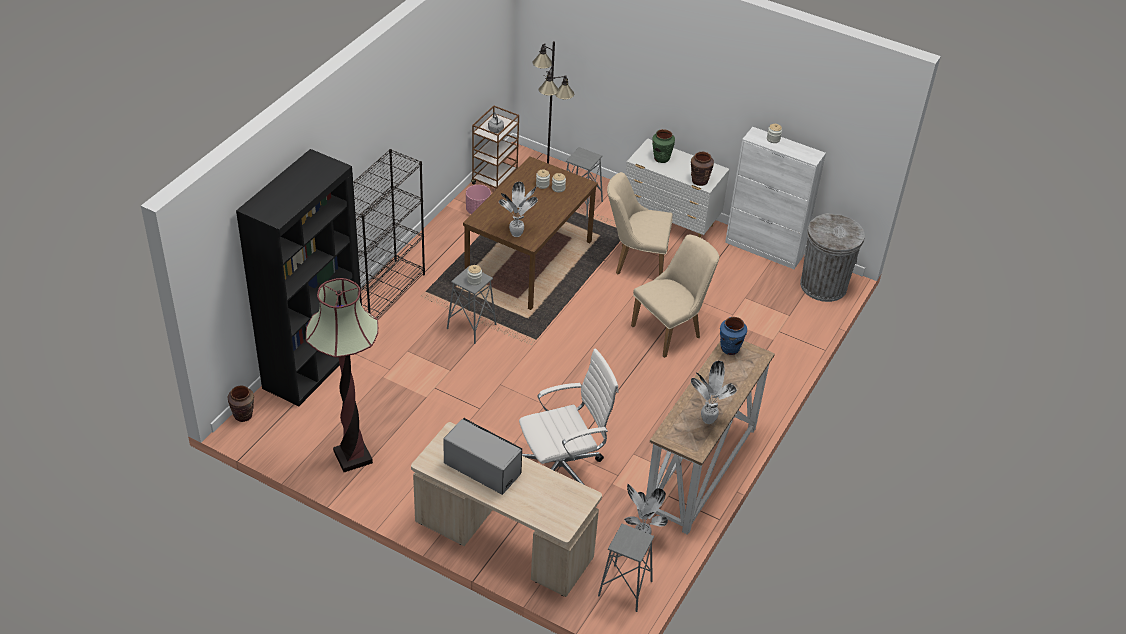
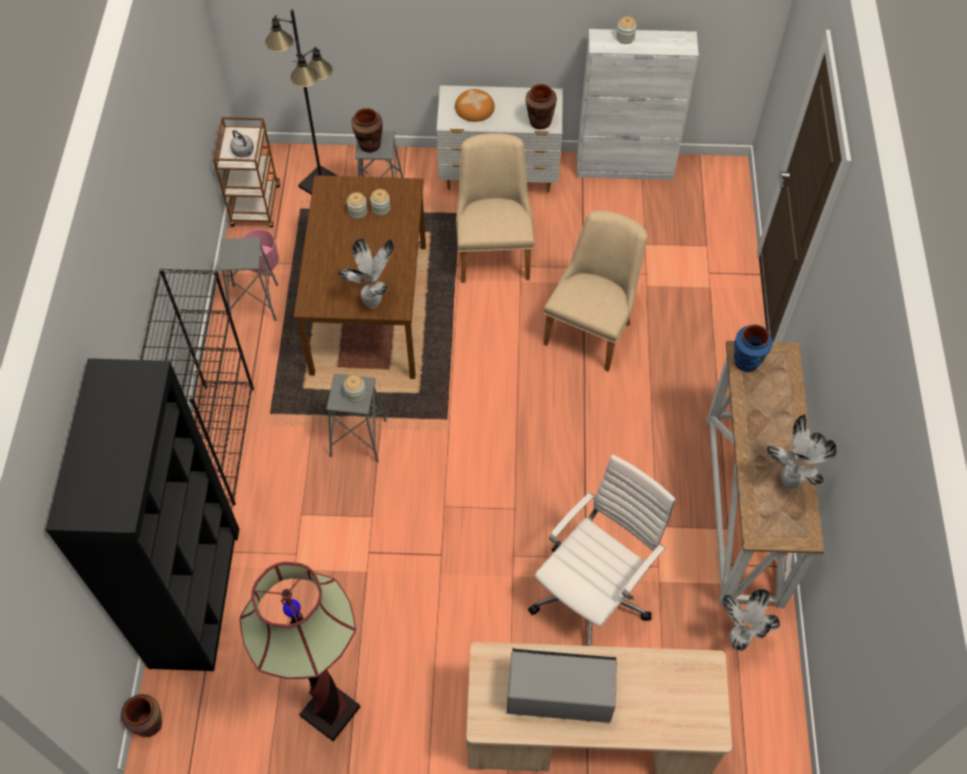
camera: 25 degrees left, 15 degrees up
grey stool [598,524,654,612] -> grey stool moved to [219,237,278,321]
beige chair [607,172,673,275] -> beige chair turned 105 degrees clockwise [456,133,534,283]
green vase [652,129,675,163] -> bread [455,89,495,122]
grey trash can [800,213,865,302] -> none
none -> brown vase [351,108,383,153]

